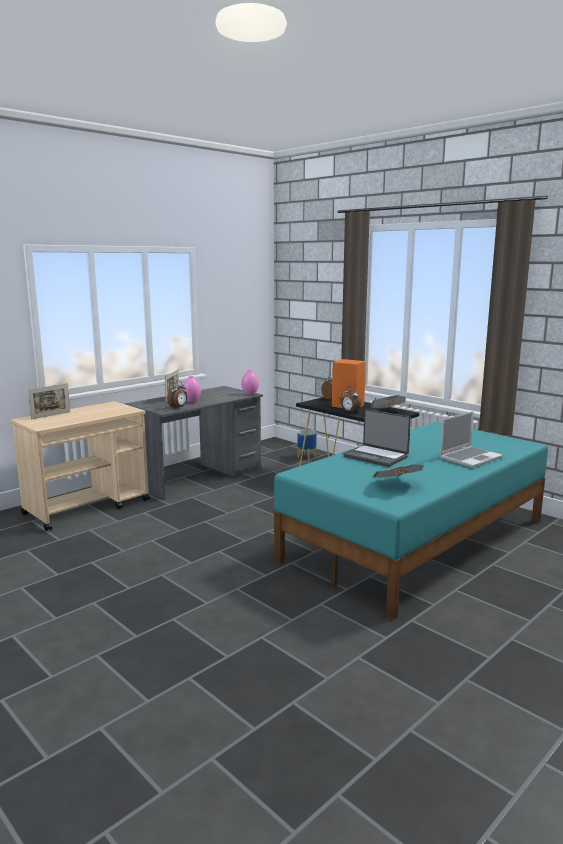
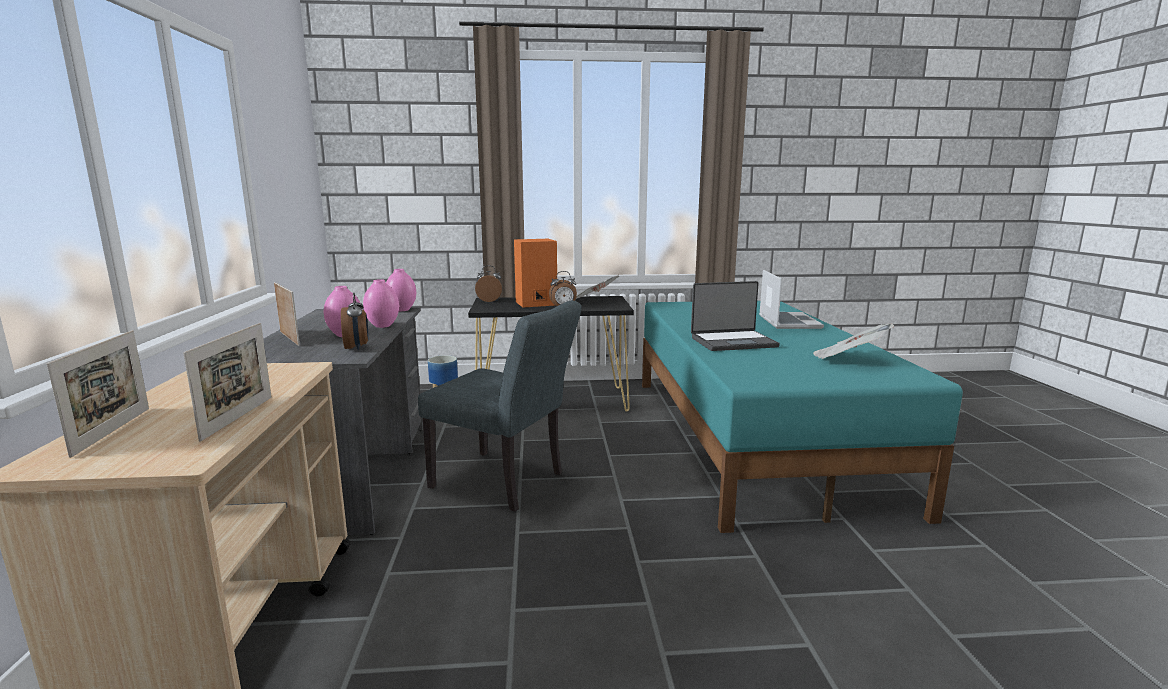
camera: 50 degrees left, 0 degrees up
none -> picture frame [183,323,272,441]
none -> pink vase [363,279,399,328]
none -> grey chair [418,300,582,512]

